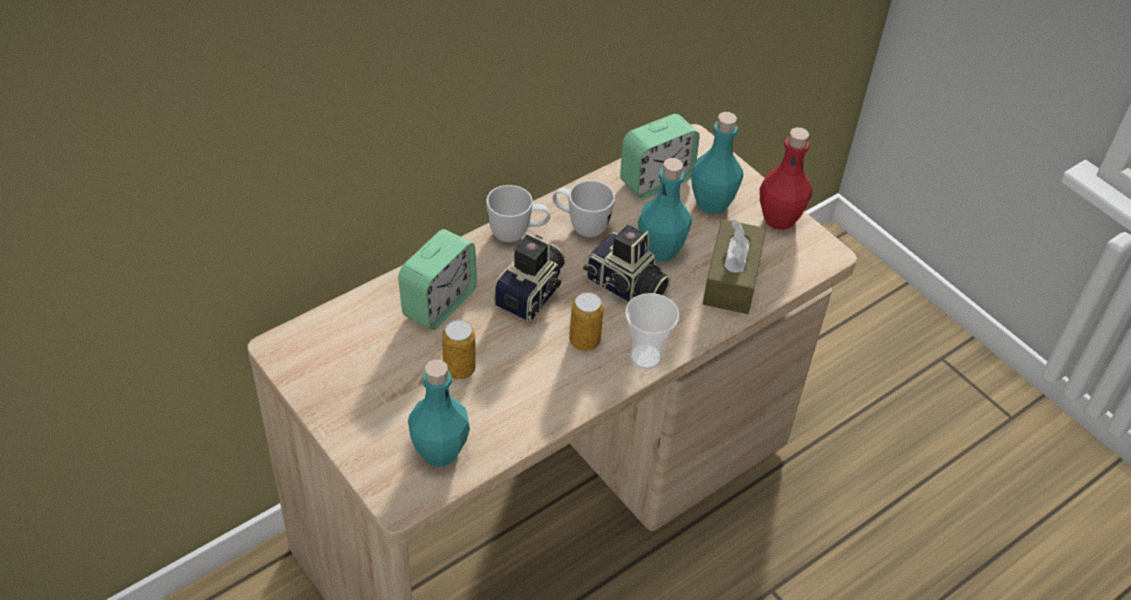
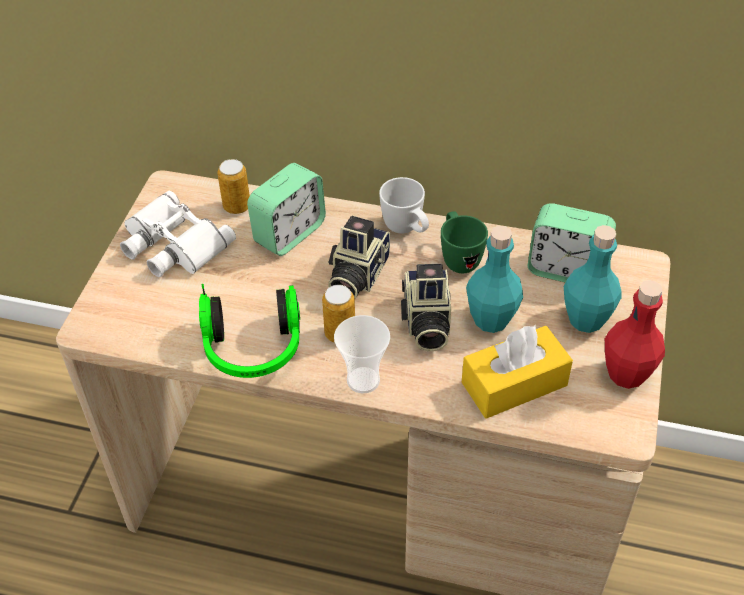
camera: 55 degrees right, 0 degrees up
alarm clock [398,229,477,330] -> alarm clock turned 45 degrees counterclockwise [247,163,326,256]
turquoise bottle [408,359,470,467] -> none
can [442,320,476,379] -> can moved to [217,159,250,214]
camera [494,232,566,322] -> camera turned 120 degrees clockwise [328,216,390,298]
white mug [552,180,615,237] -> green mug [441,211,488,273]
brown tissue box [703,219,766,314] -> yellow tissue box [462,325,573,419]
none -> white binoculars [120,191,236,277]
none -> headphones [199,284,300,378]

